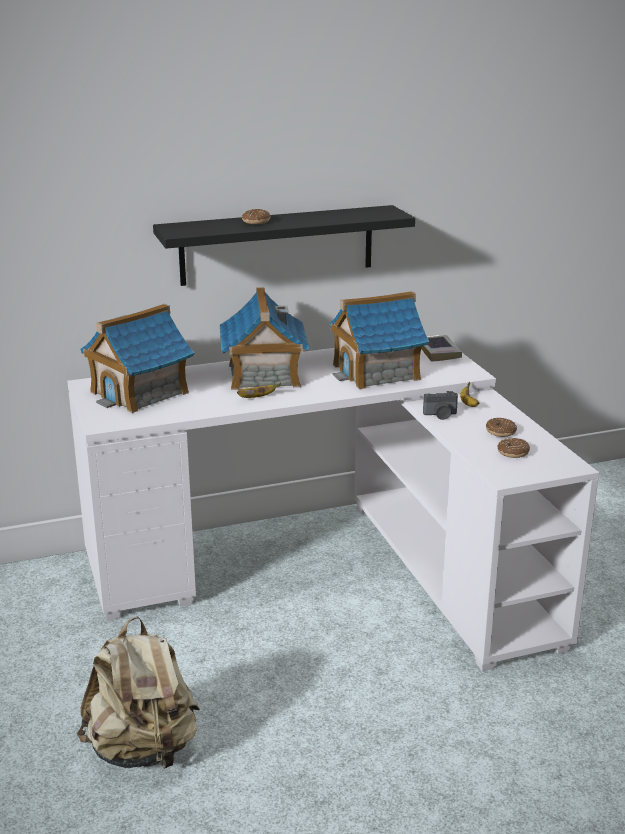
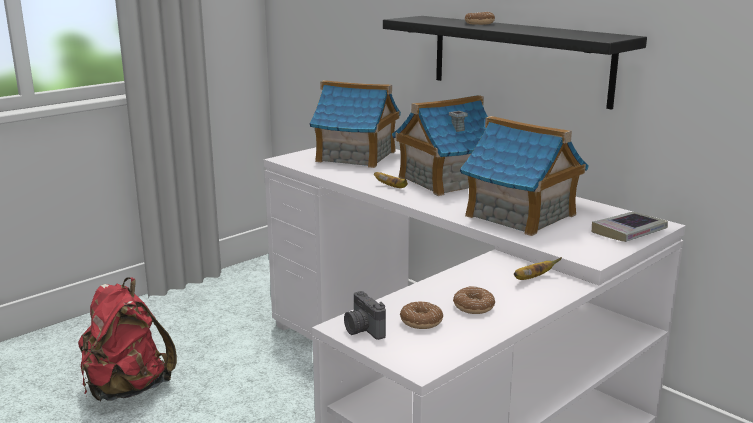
camera: 65 degrees right, 5 degrees down
beige backpack [77,617,200,769] -> red backpack [78,277,177,401]
camera [423,391,458,420] -> camera moved to [344,291,386,340]

